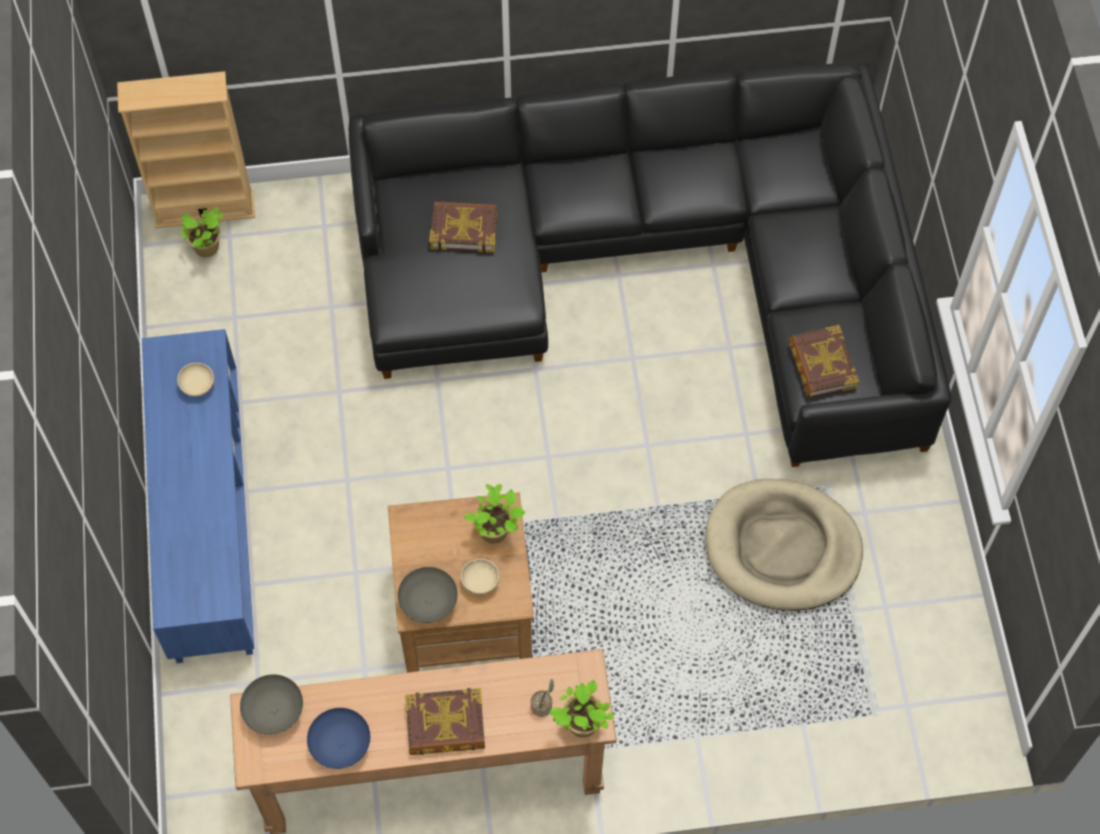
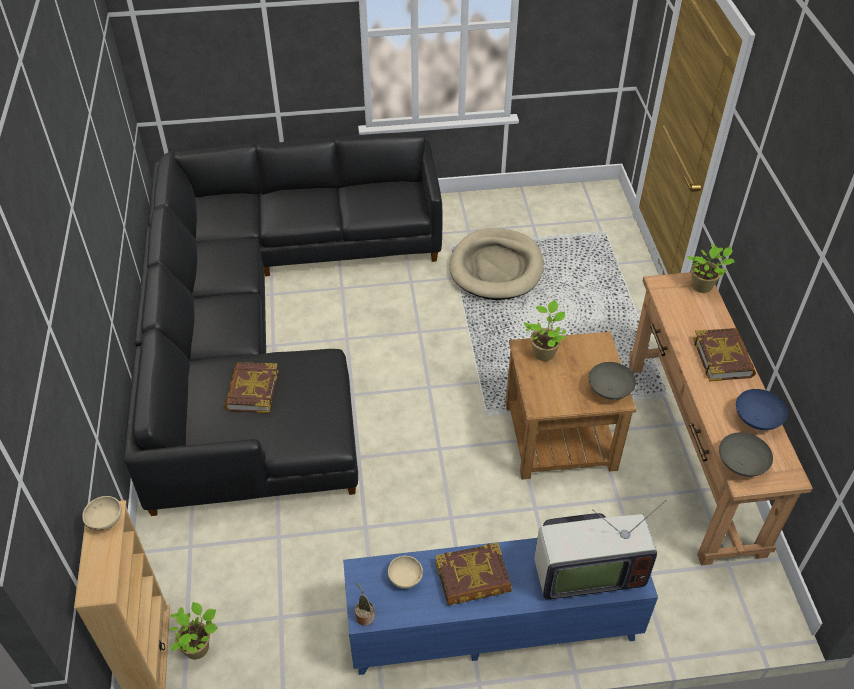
camera: 90 degrees left, 15 degrees down
beige bowl [461,559,499,595] -> beige bowl moved to [82,496,122,531]
potted plant [531,679,554,717] -> potted plant moved to [355,583,375,626]
book [788,325,859,398] -> book moved to [435,543,512,605]
none -> television [534,500,666,600]

